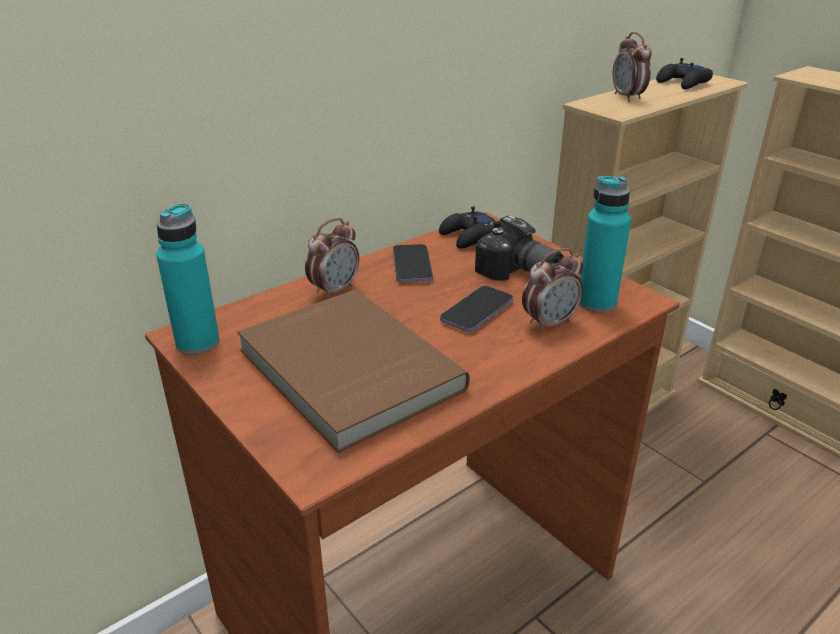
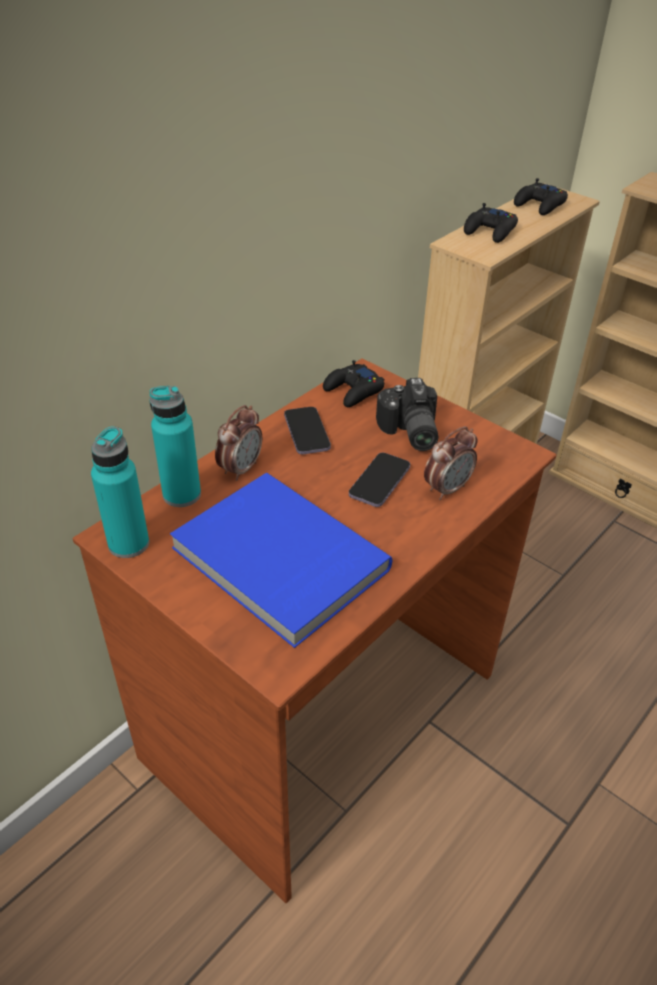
camera: 10 degrees left, 10 degrees up
brown book [237,289,470,453] -> blue book [170,473,392,648]
camera [475,216,564,281] -> camera turned 45 degrees clockwise [376,378,438,451]
turquoise bottle [579,176,631,313] -> turquoise bottle moved to [149,386,201,507]
alarm clock [613,32,652,102] -> black game controller [464,203,518,243]

